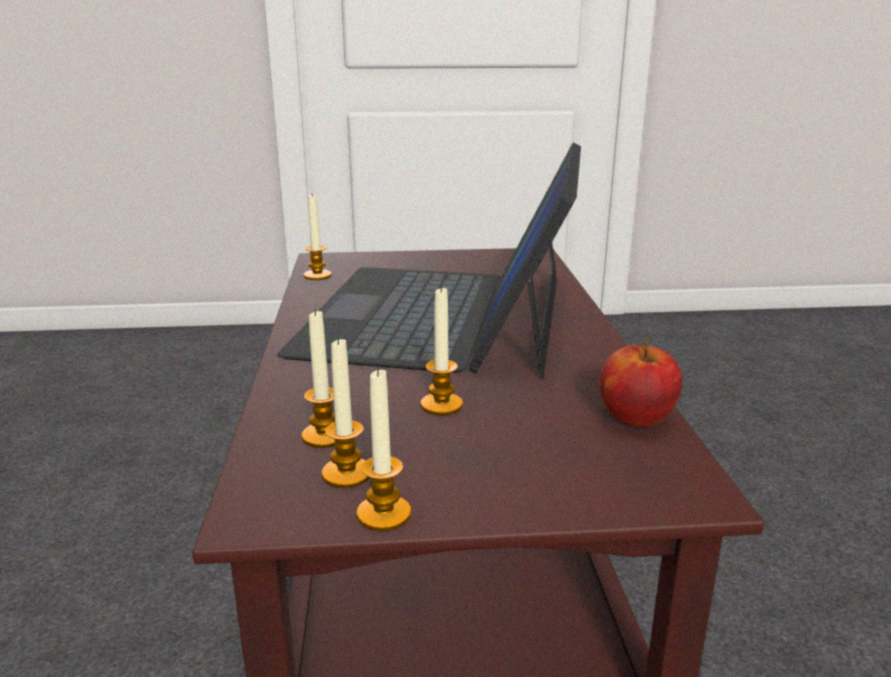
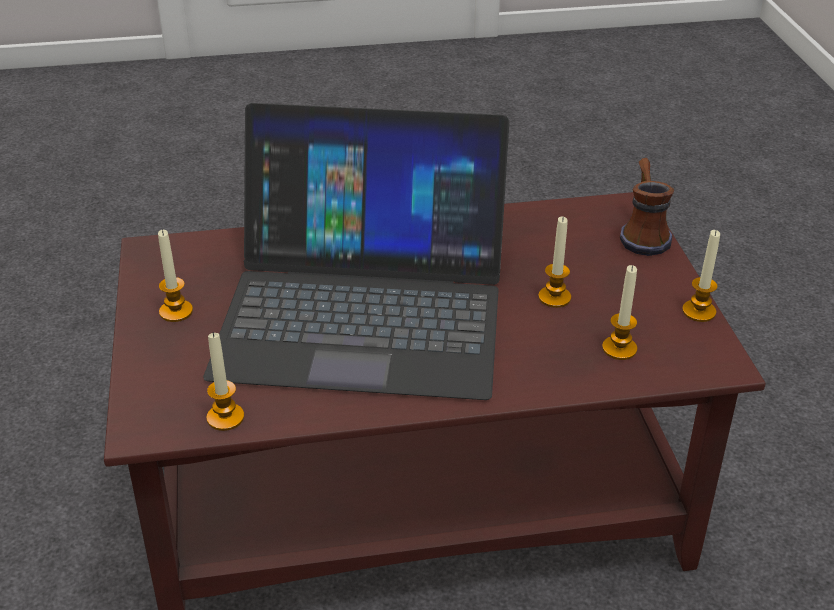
camera: 95 degrees left, 15 degrees up
candle [322,337,369,488] -> candle moved to [158,229,193,322]
apple [600,340,682,427] -> none
none -> mug [620,158,674,256]

